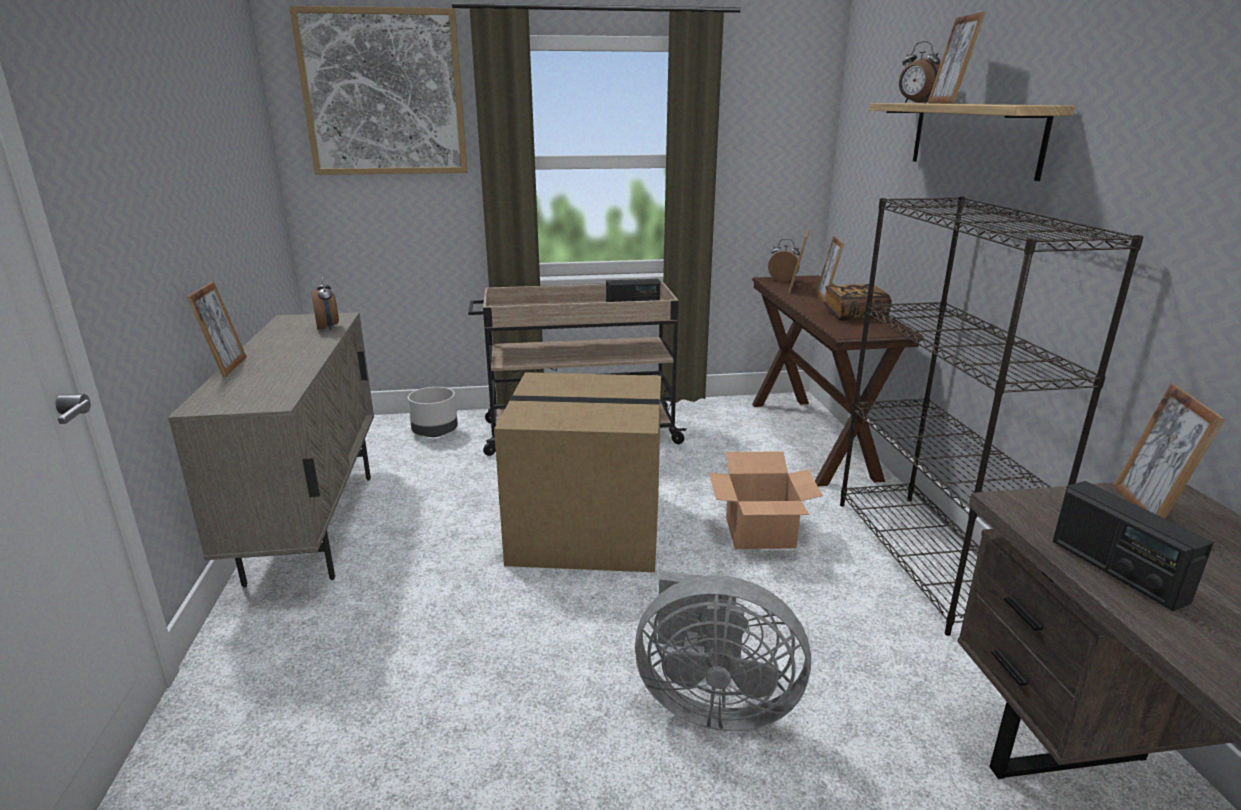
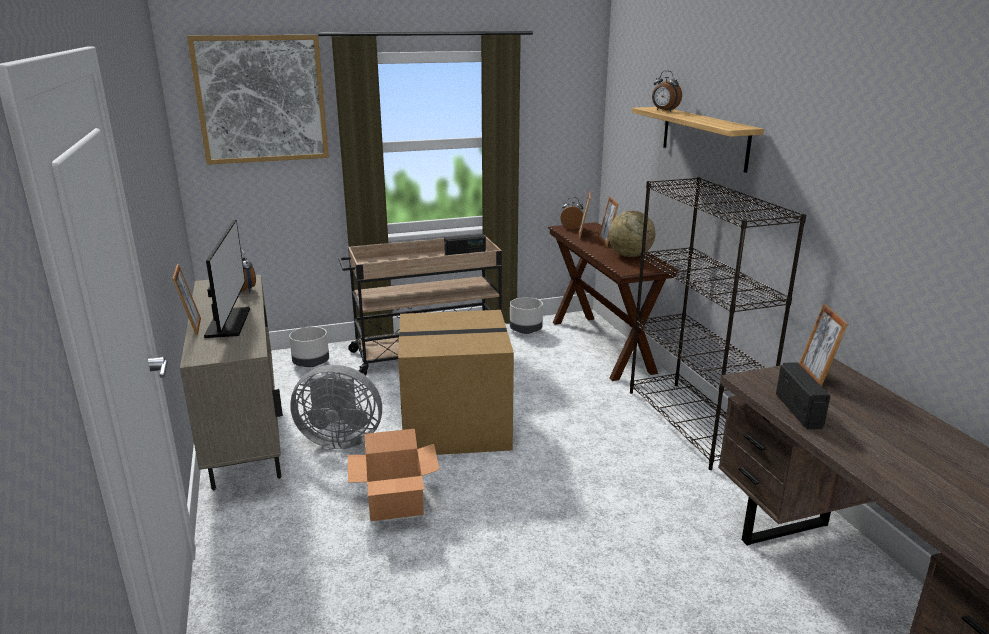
camera: 10 degrees left, 0 degrees up
grey fan [635,571,811,731] -> grey fan moved to [290,365,382,449]
cardboard box [709,451,823,549] -> cardboard box moved to [348,429,440,521]
book [823,284,892,320] -> globe [608,211,655,257]
picture frame [927,12,986,104] -> none
radio [1053,481,1214,611] -> radio turned 150 degrees counterclockwise [776,362,831,429]
none -> monitor [204,219,250,338]
none -> grey planter [510,297,543,334]

